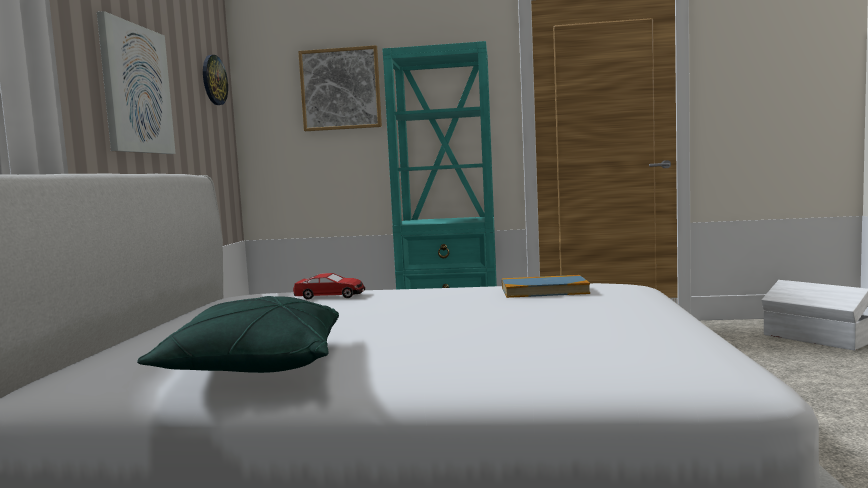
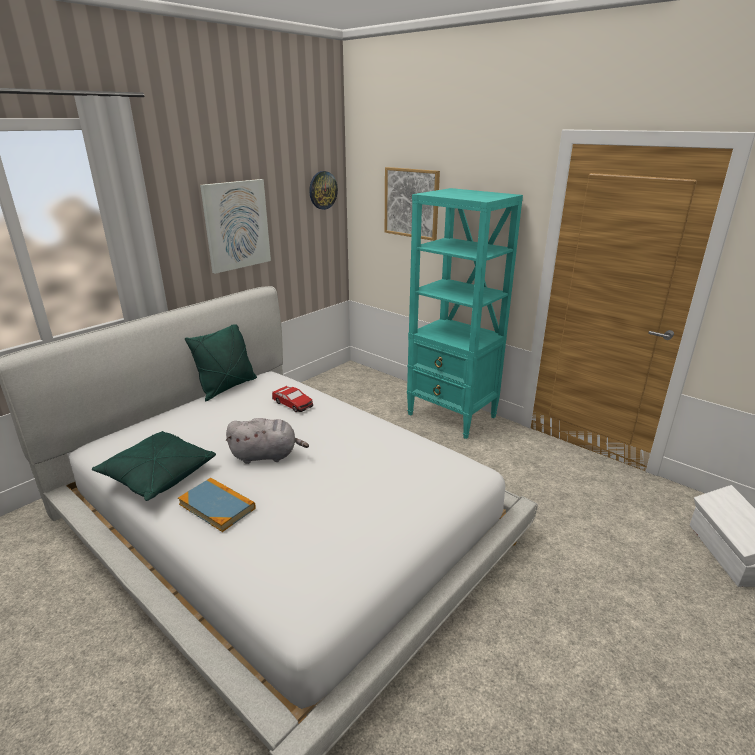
camera: 35 degrees right, 20 degrees up
book [502,275,590,298] -> book moved to [178,478,256,532]
none -> green pillow [185,324,257,401]
none -> grey plush toy [226,418,309,464]

